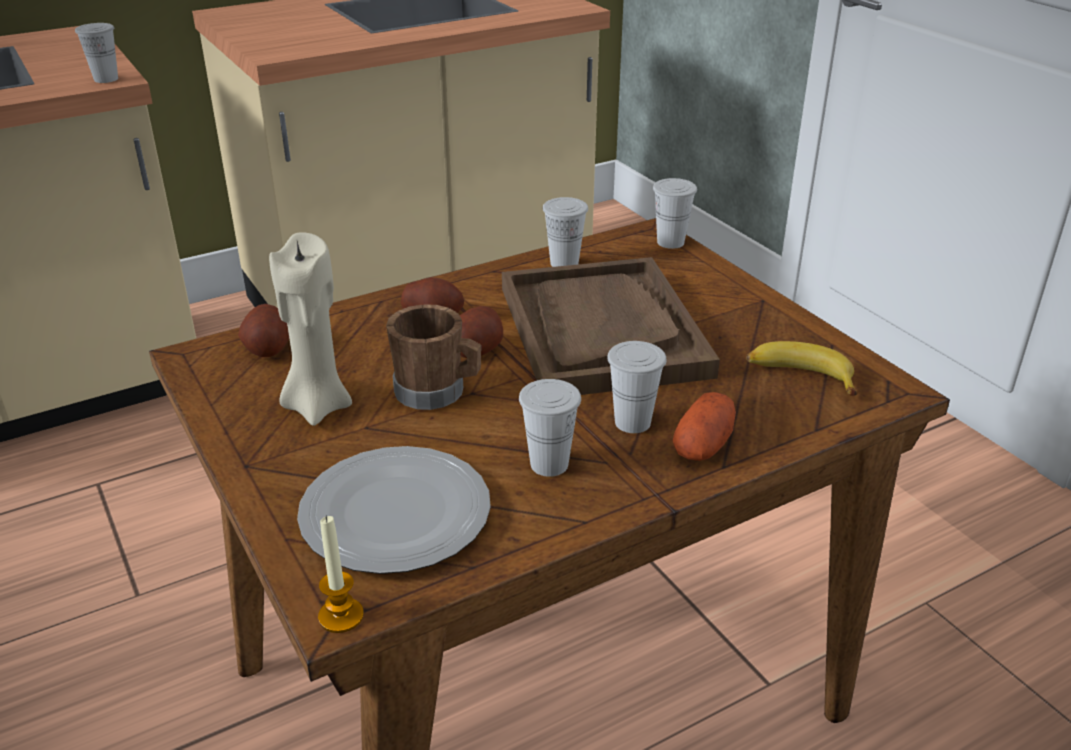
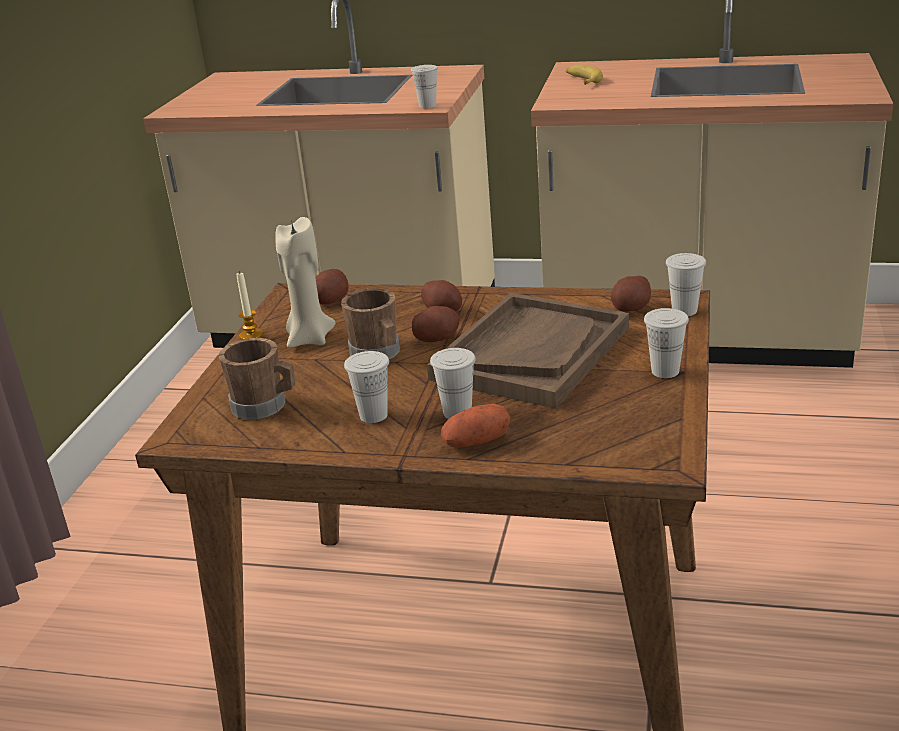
camera: 45 degrees right, 5 degrees down
plate [297,446,491,574] -> brown mug [219,338,295,420]
candle [318,515,364,633] -> candle moved to [236,271,263,340]
white cup [543,197,588,267] -> white cup moved to [644,308,689,378]
banana [746,341,857,395] -> banana moved to [566,65,603,85]
none -> potato [611,276,651,312]

